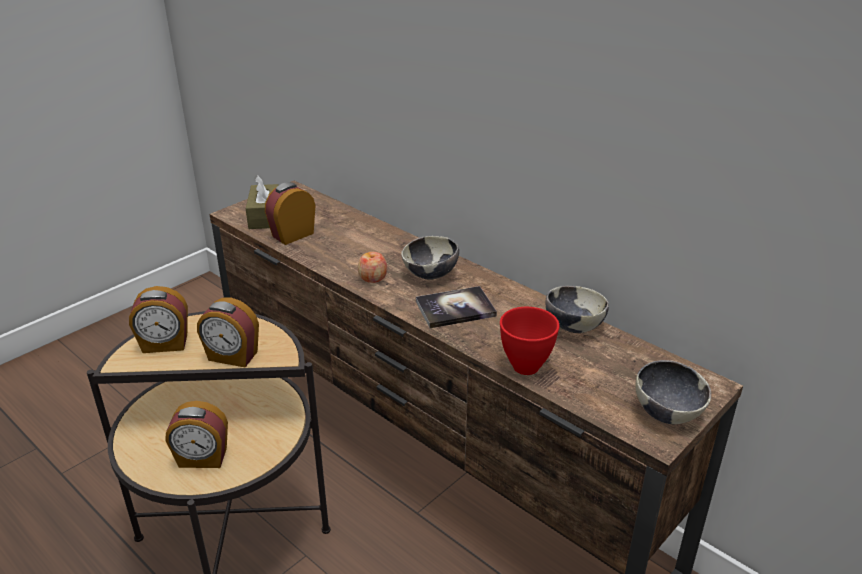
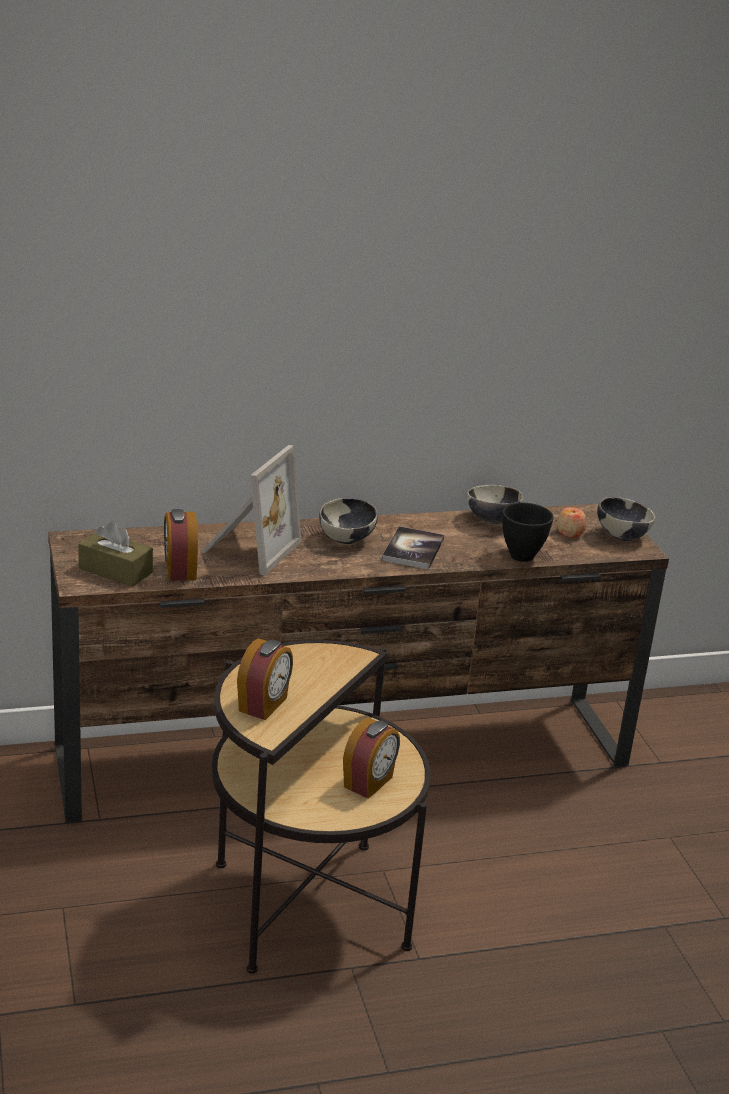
camera: 60 degrees left, 5 degrees down
alarm clock [197,298,259,367] -> none
apple [358,252,388,283] -> apple moved to [557,507,587,538]
red bowl [500,307,559,375] -> black bowl [502,503,554,562]
none -> picture frame [201,445,301,576]

